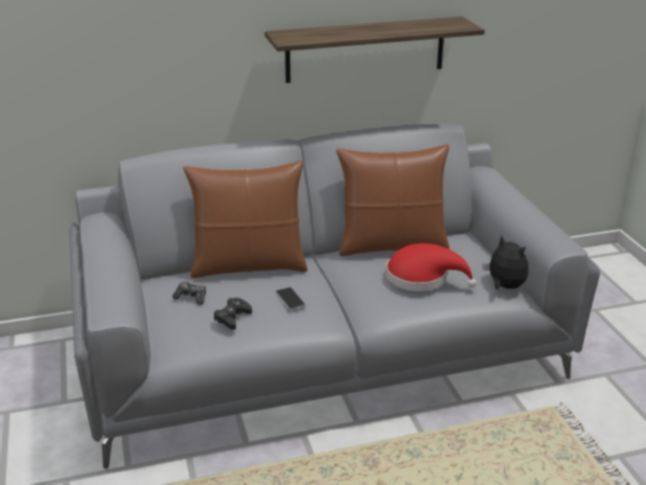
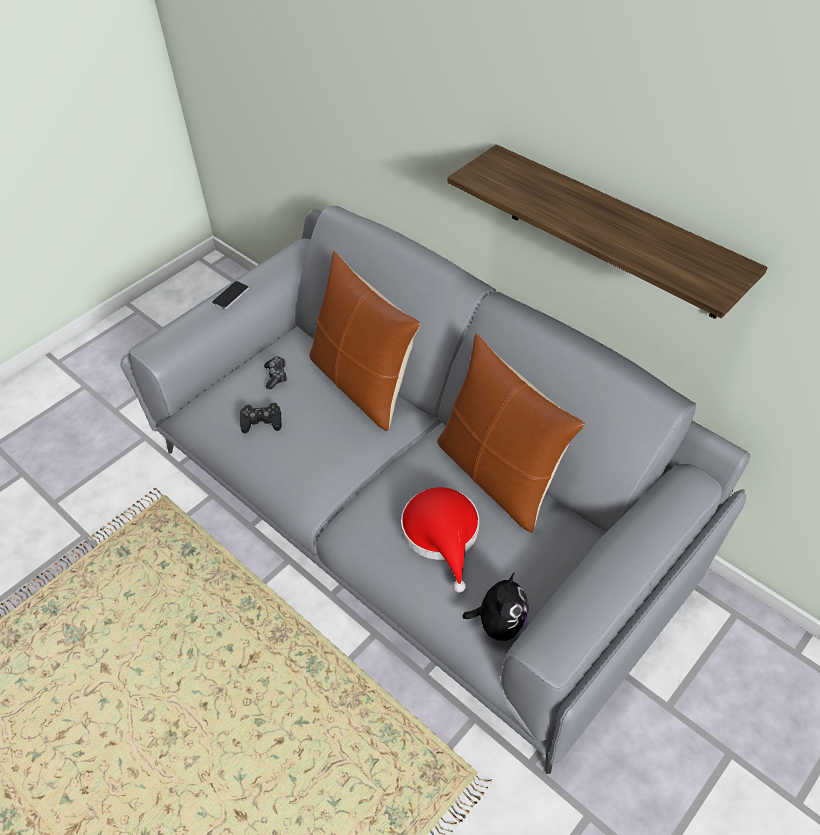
camera: 60 degrees right, 20 degrees up
phone [275,287,306,310] -> phone moved to [212,281,249,309]

